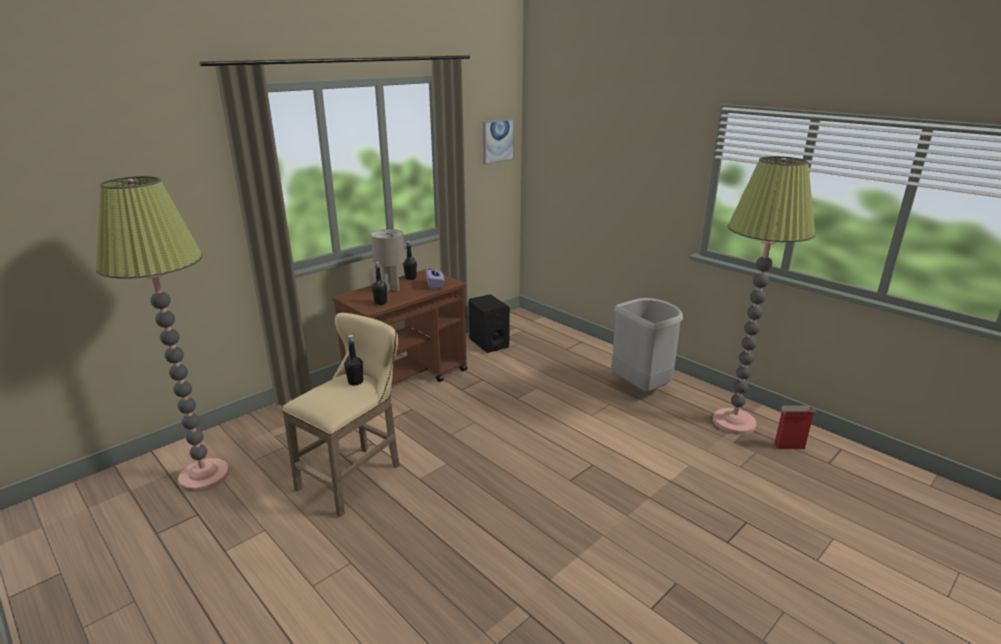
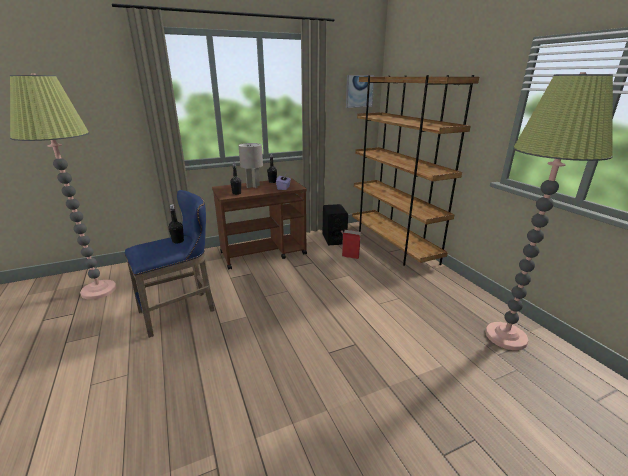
camera: 20 degrees right, 0 degrees up
beige stool [282,313,400,517] -> blue stool [124,190,214,338]
grey trash can [611,298,683,392] -> none
cardboard box [774,405,817,449] -> cardboard box moved to [341,230,361,259]
none -> brown bookcase [352,75,479,266]

